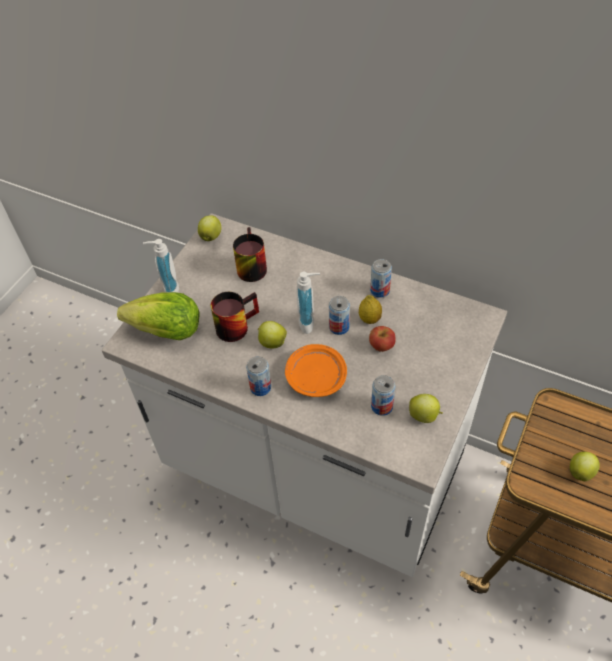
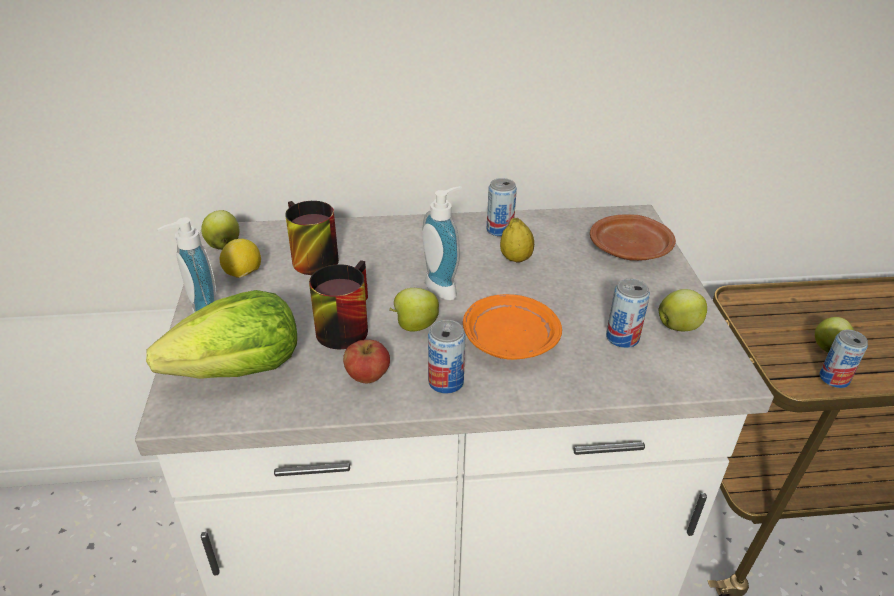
camera: 35 degrees left, 15 degrees down
can [329,296,350,335] -> can moved to [819,329,868,388]
apple [369,326,396,352] -> apple moved to [343,340,390,383]
none -> lemon [220,239,261,278]
none -> brown plate [590,214,676,261]

